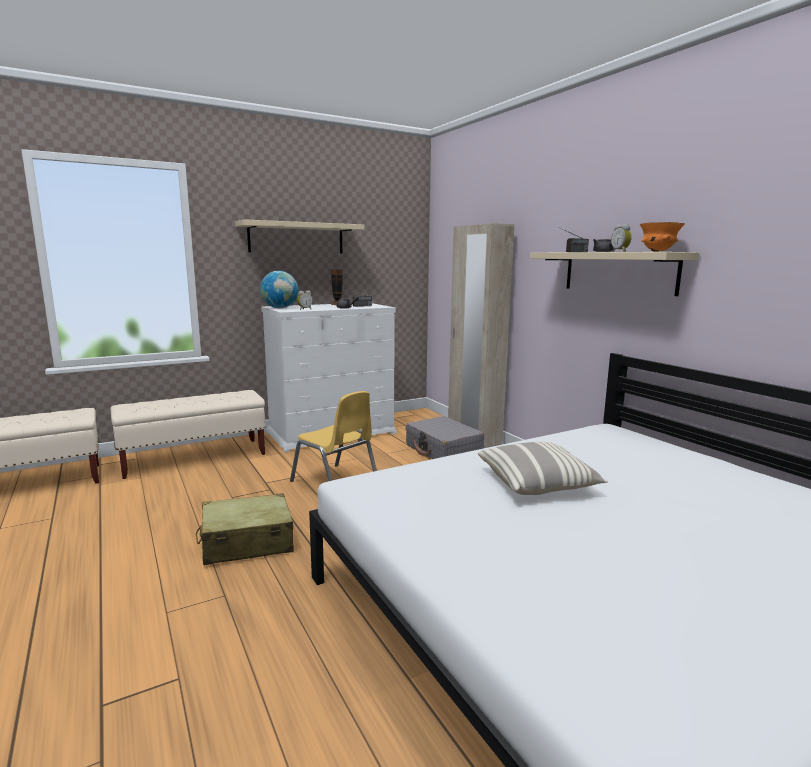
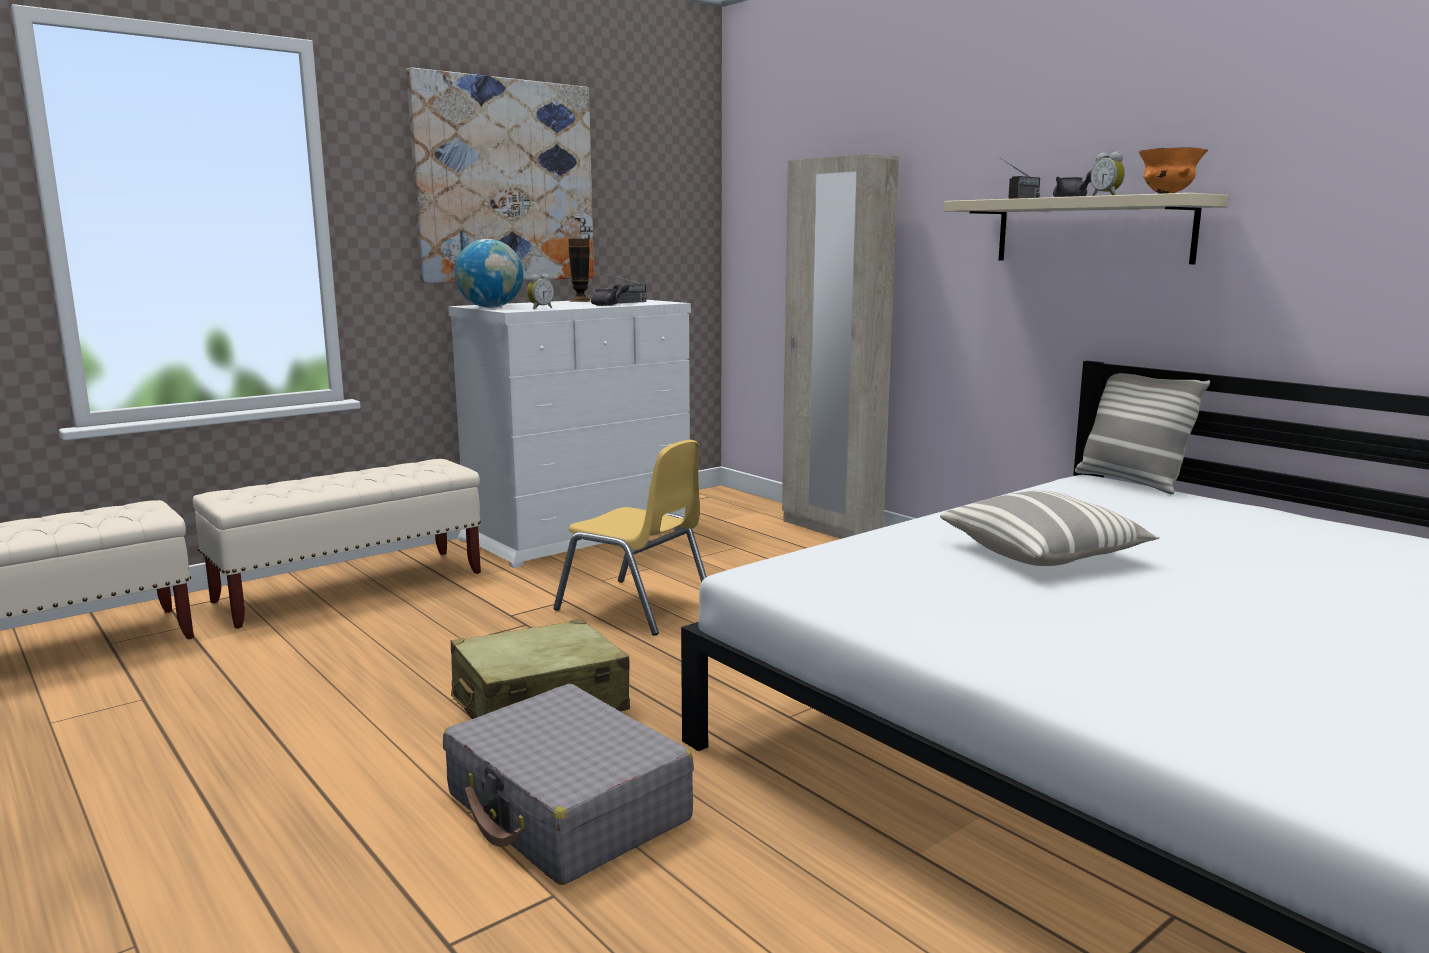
camera: 10 degrees left, 0 degrees up
beige shelf [235,219,364,253] -> picture [406,68,594,283]
grey suitcase [406,416,484,459] -> grey suitcase moved to [443,684,694,885]
none -> pillow [1075,373,1210,494]

